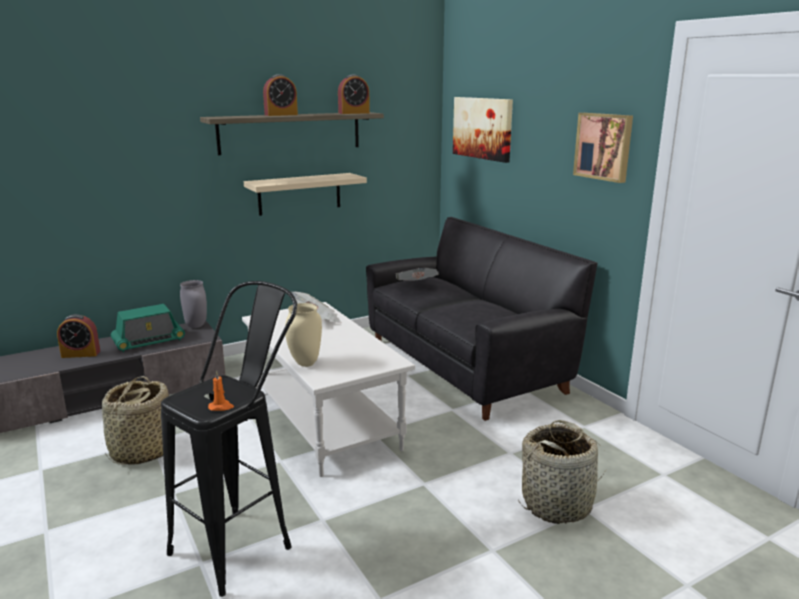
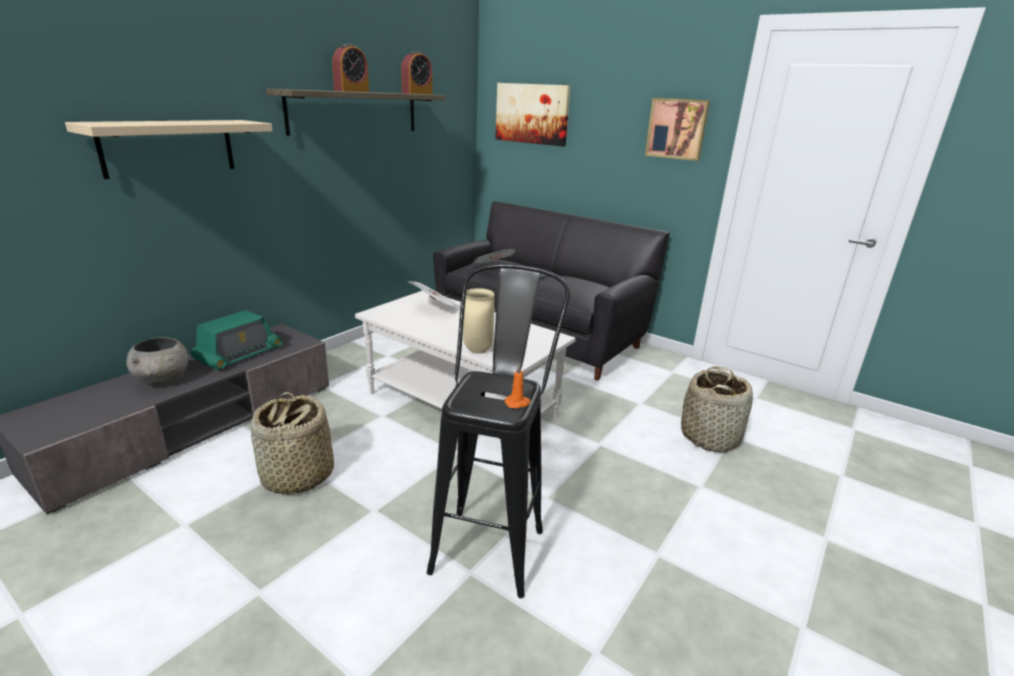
camera: 25 degrees left, 5 degrees up
alarm clock [57,314,100,358] -> grey bowl [126,337,188,386]
grey vase [180,280,207,328] -> none
beige shelf [244,173,367,216] -> beige shelf moved to [65,120,273,179]

